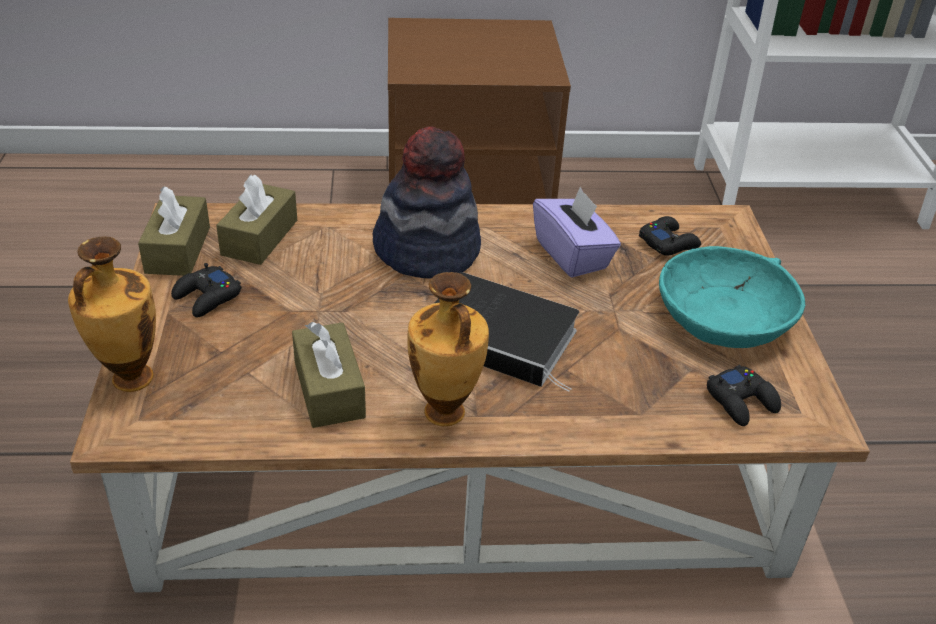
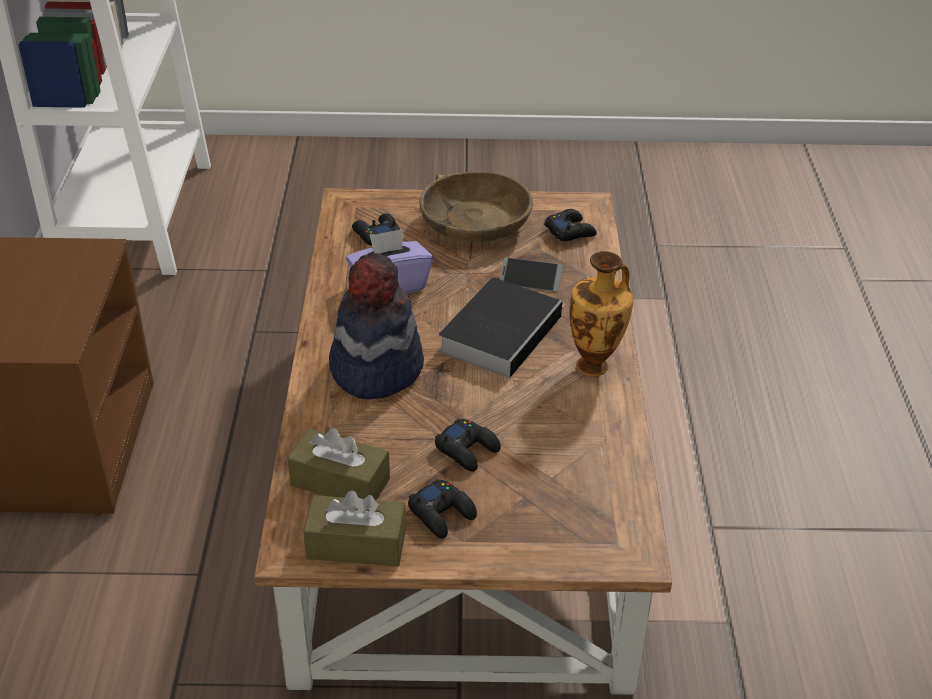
camera: 85 degrees left, 0 degrees up
vase [68,237,156,392] -> none
brown tissue box [292,322,366,428] -> none
turquoise bowl [659,246,805,348] -> brown bowl [419,171,533,242]
none -> black game controller [435,419,501,472]
none -> phone [500,258,563,292]

